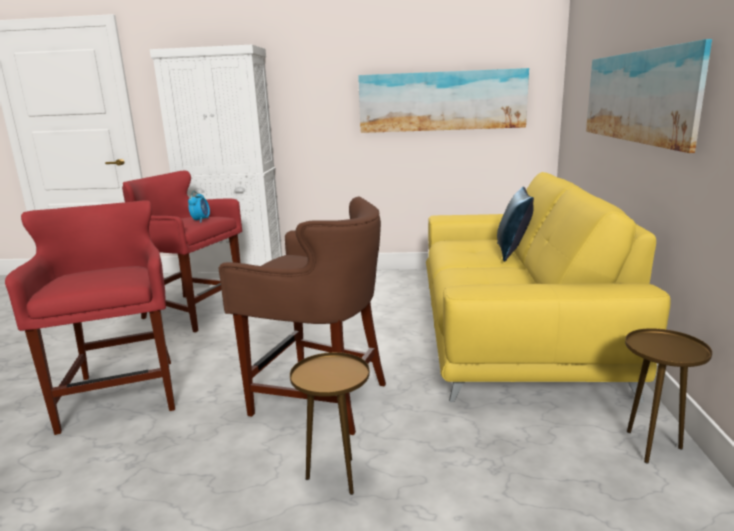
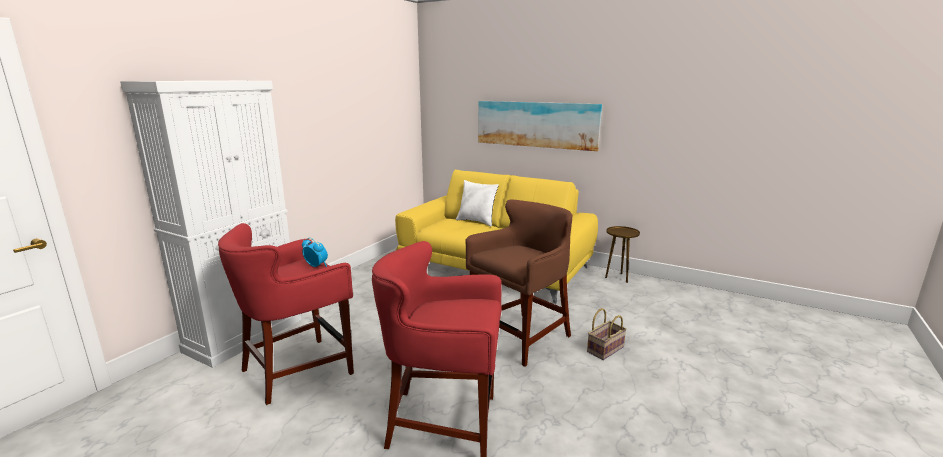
camera: 65 degrees left, 0 degrees up
brown side table [290,352,370,495] -> basket [587,308,626,360]
picture [358,68,529,133] -> none
blue pillow [497,187,534,262] -> white pillow [456,180,499,227]

